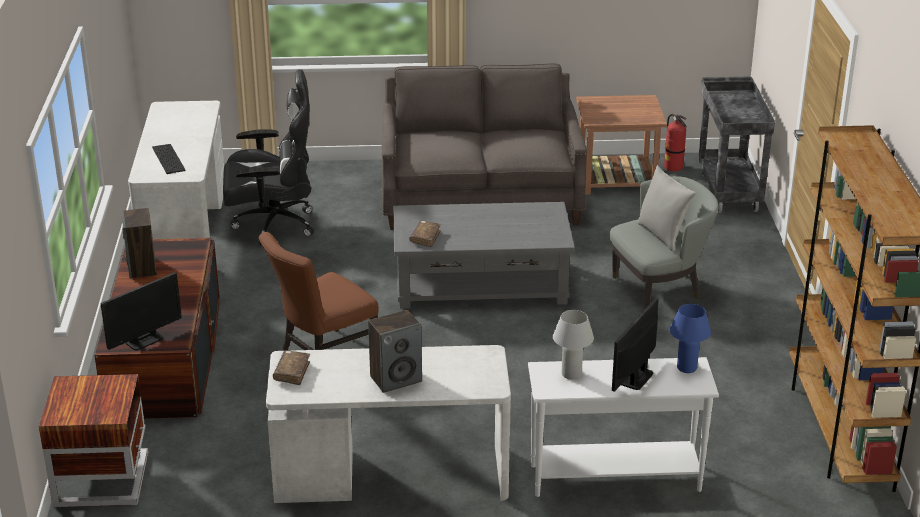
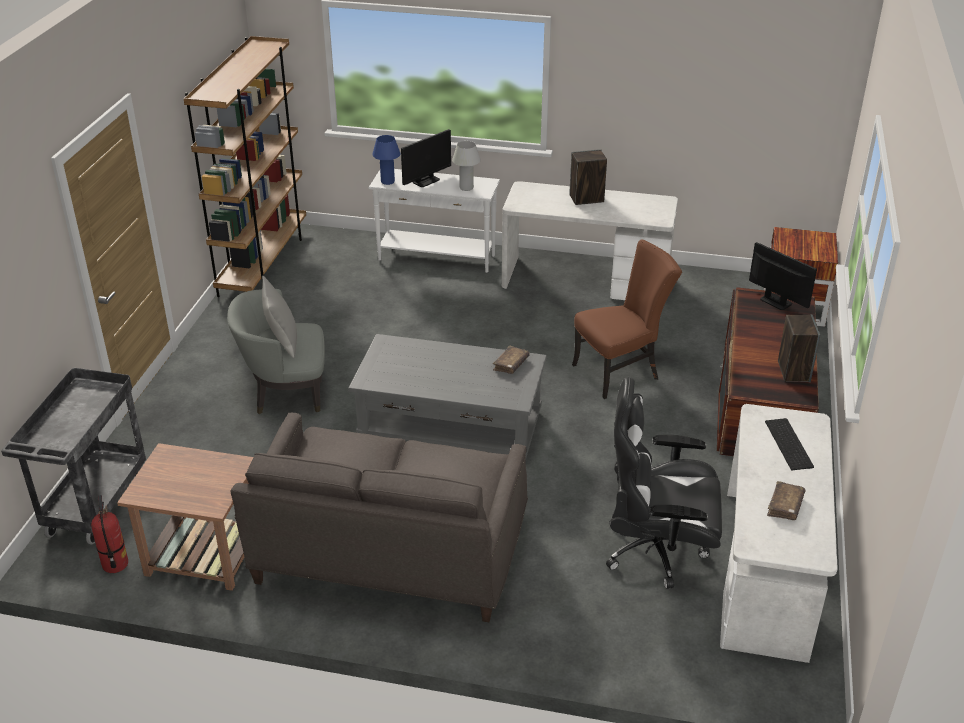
camera: 165 degrees left, 5 degrees up
monitor [101,272,182,351] -> monitor turned 75 degrees clockwise [749,242,817,310]
brown book [273,350,310,385] -> brown book moved to [767,481,806,520]

